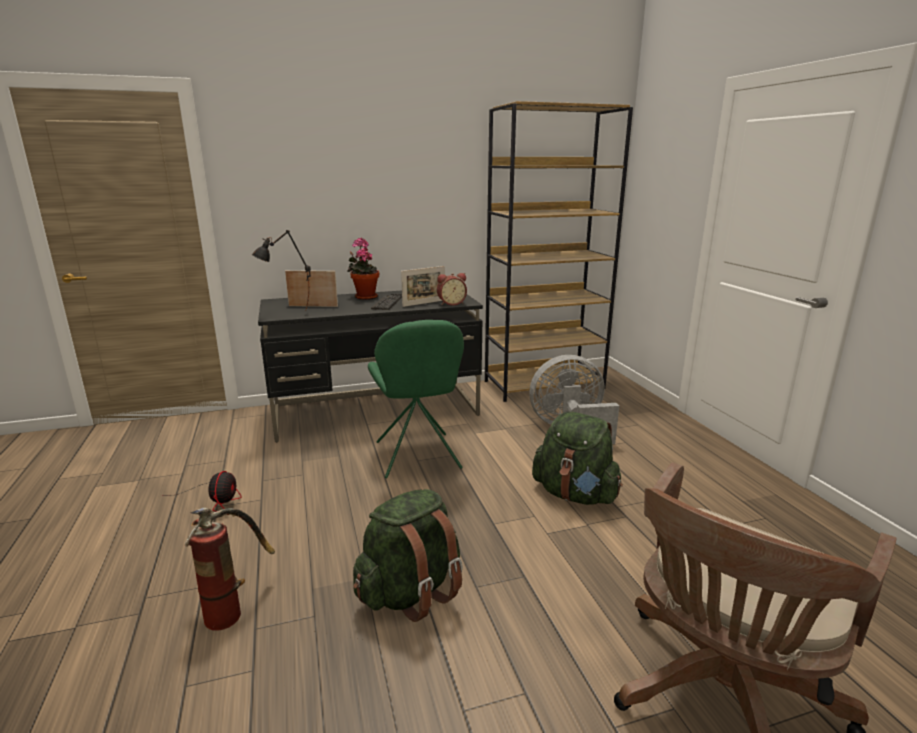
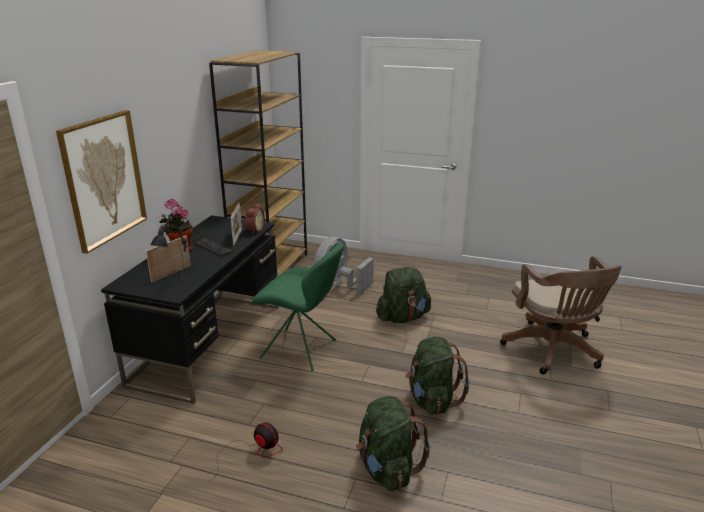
camera: 55 degrees left, 5 degrees up
fire extinguisher [185,508,275,631] -> green backpack [356,396,431,491]
none -> picture [56,110,147,254]

